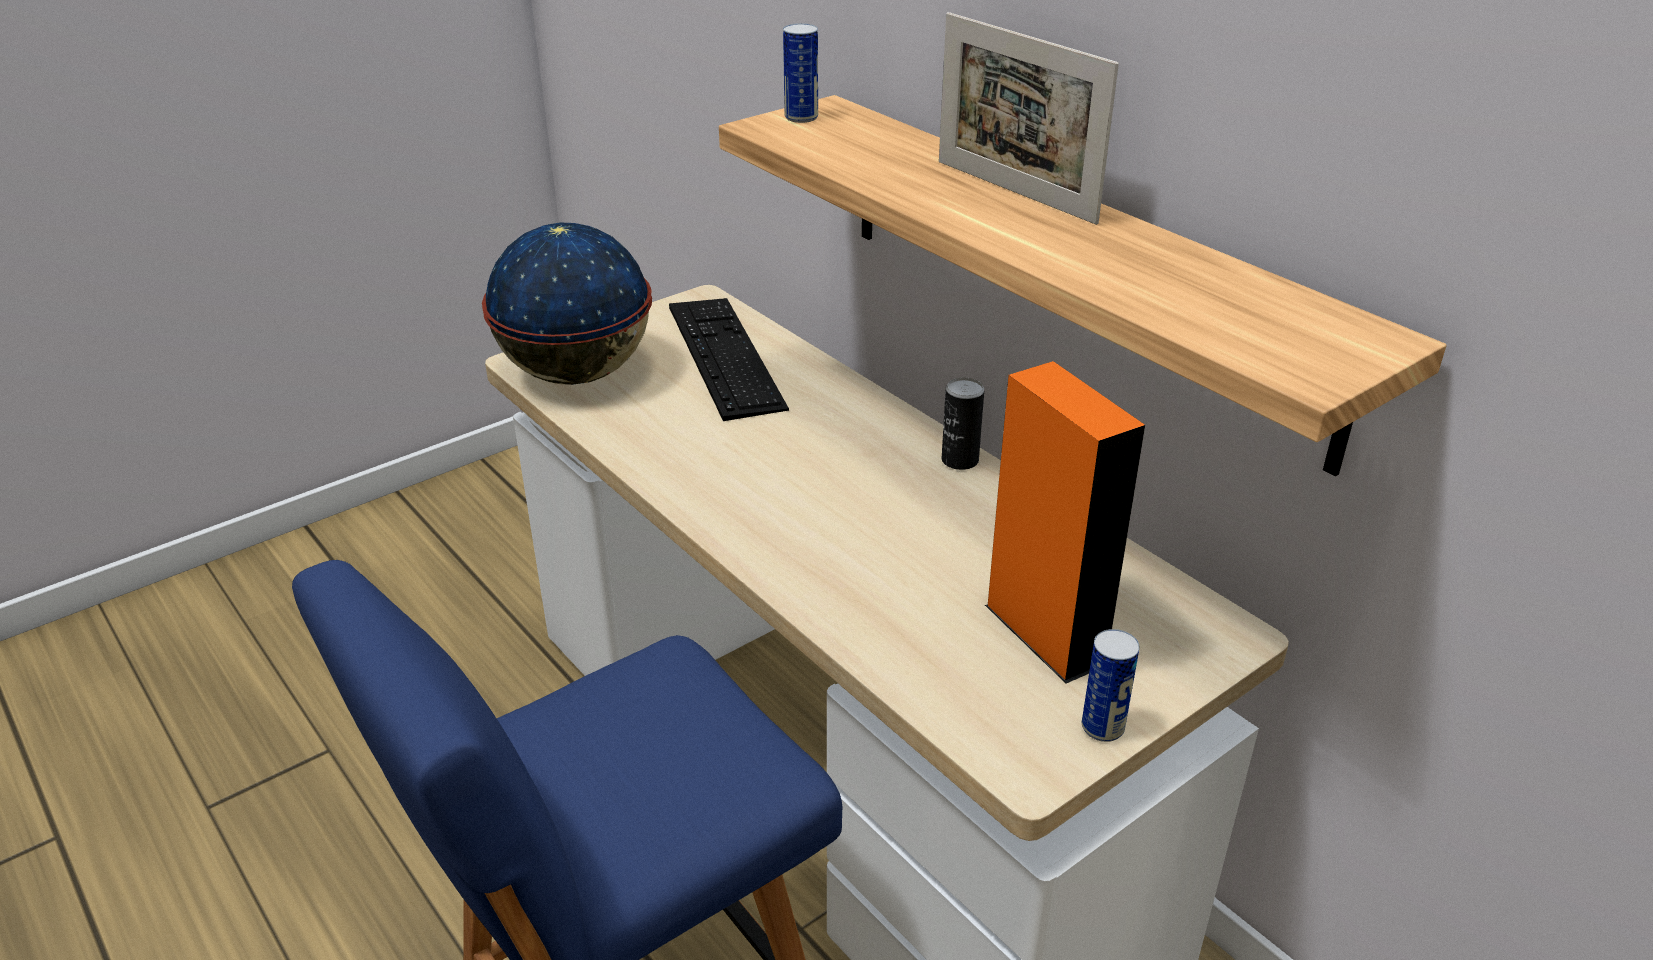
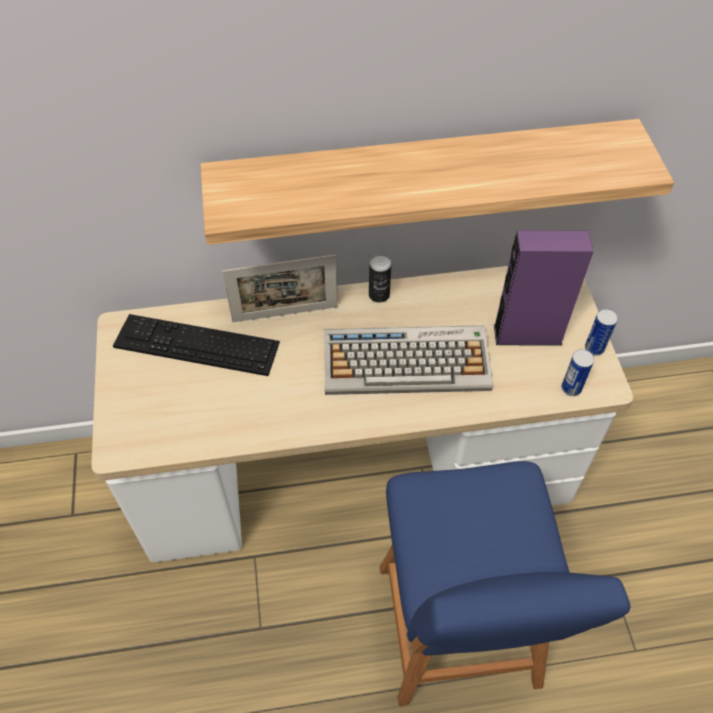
camera: 60 degrees left, 20 degrees up
globe [482,222,652,385] -> none
can [783,23,818,123] -> can moved to [562,349,594,396]
picture frame [939,12,1119,225] -> picture frame moved to [222,255,338,322]
orange speaker [985,361,1145,683] -> purple speaker [494,230,593,346]
none -> keyboard [324,325,493,395]

